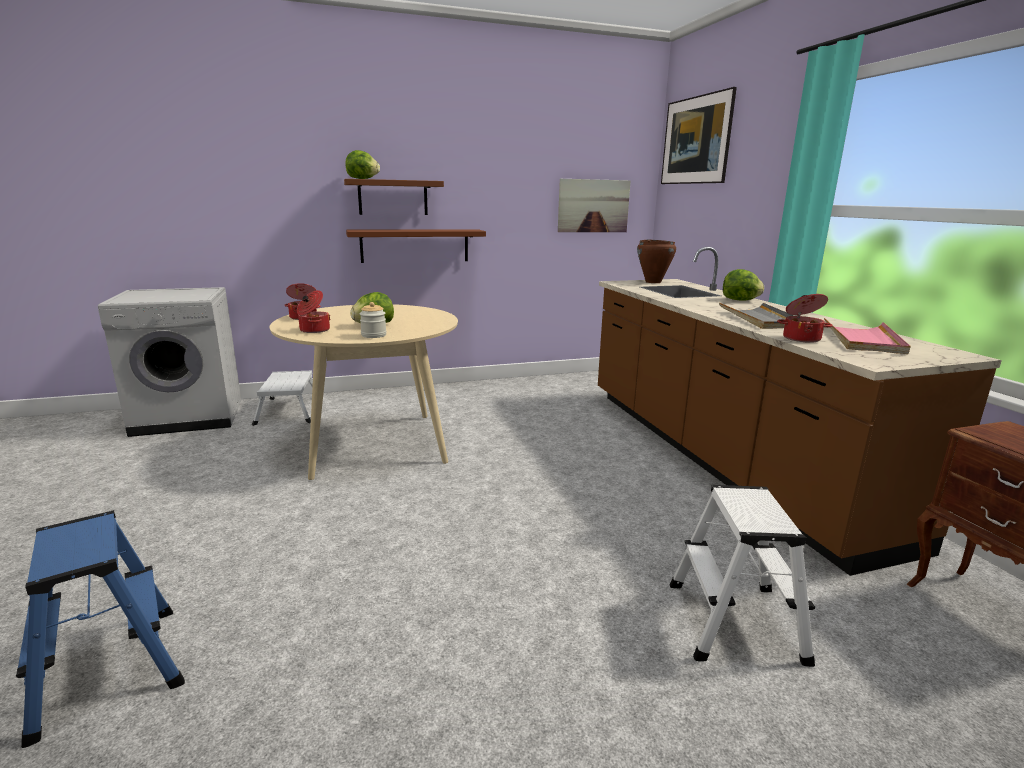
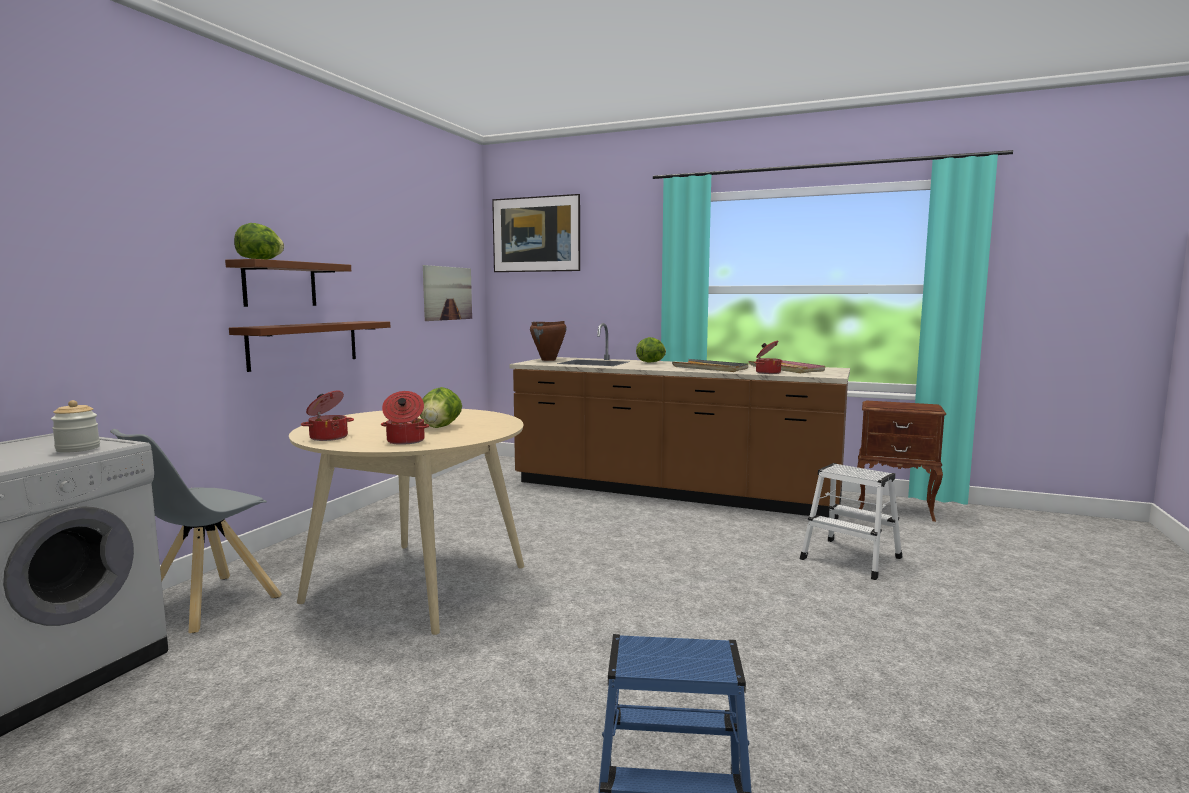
camera: 50 degrees left, 10 degrees down
white step ladder [252,371,313,426] -> grey chair [110,429,282,633]
jar [360,302,387,338] -> jar moved to [51,400,100,453]

